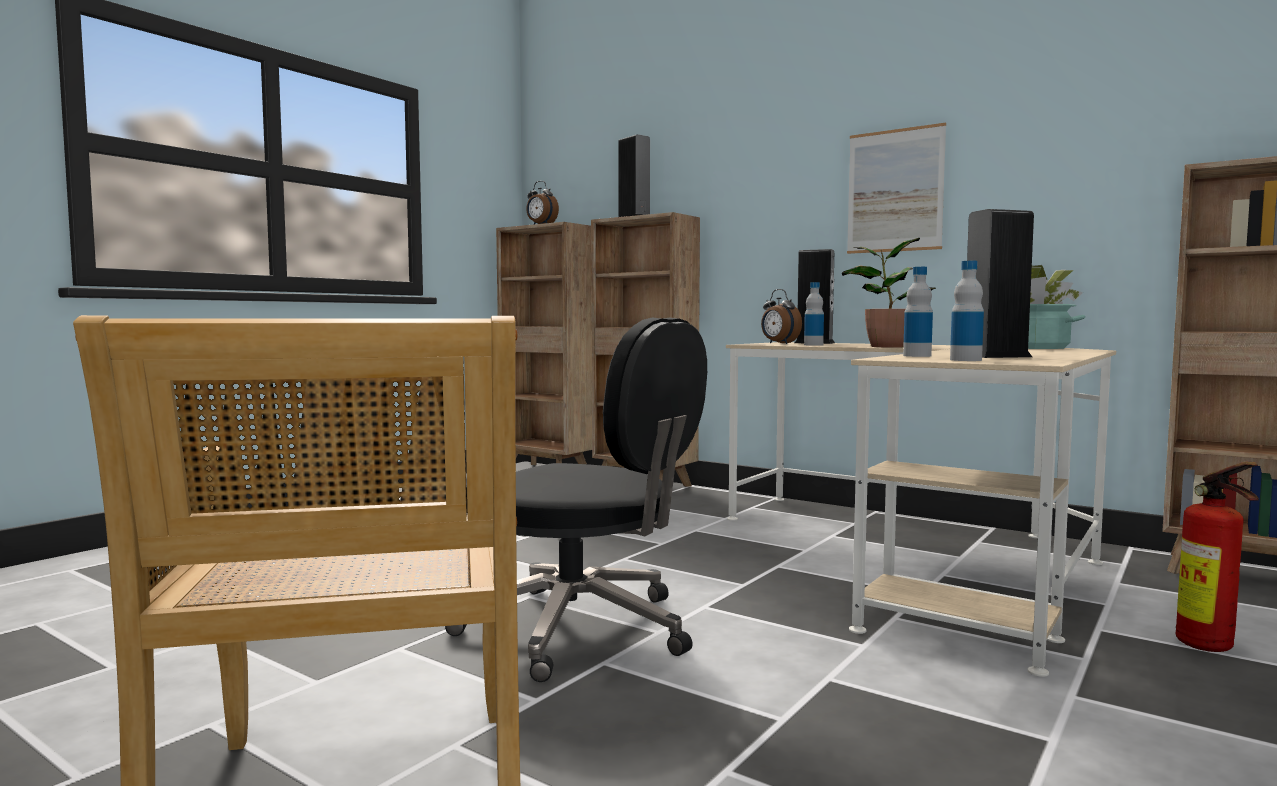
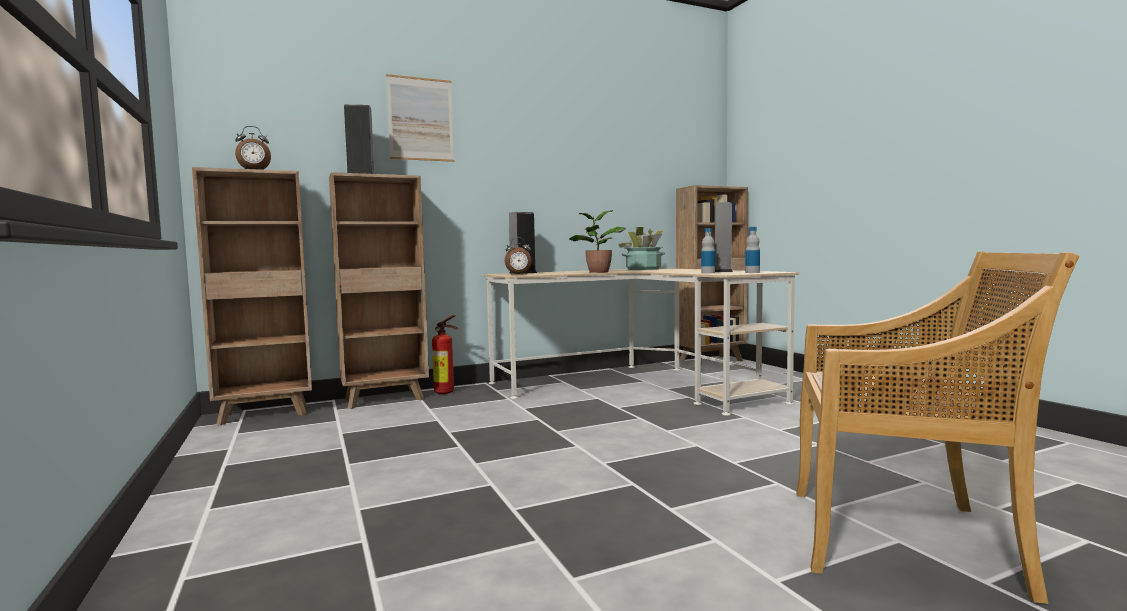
camera: 60 degrees left, 0 degrees up
black office chair [445,317,707,682] -> none
bottle [804,282,824,346] -> none
picture [847,123,946,254] -> picture moved to [386,74,454,162]
fire extinguisher [1176,461,1259,652] -> fire extinguisher moved to [432,315,458,394]

